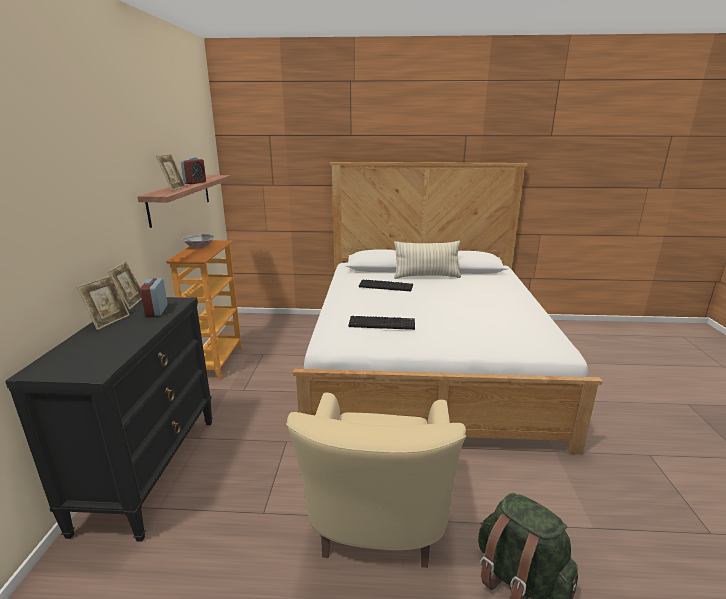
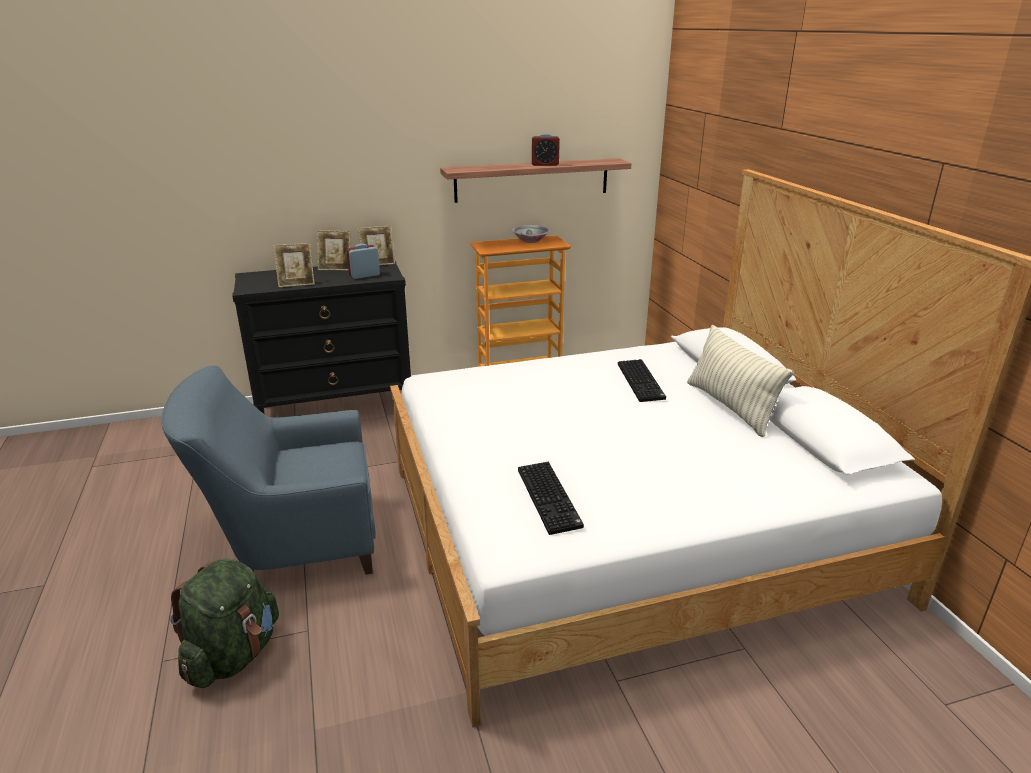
camera: 70 degrees right, 5 degrees up
picture frame [156,154,186,191] -> picture frame moved to [273,243,315,287]
beige armchair [286,393,467,568] -> blue armchair [161,366,376,575]
keyboard [349,316,415,330] -> keyboard moved to [518,462,584,535]

